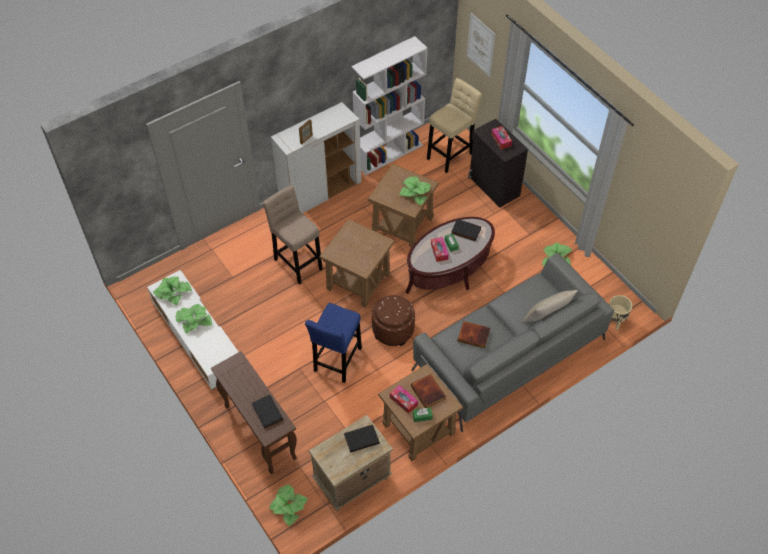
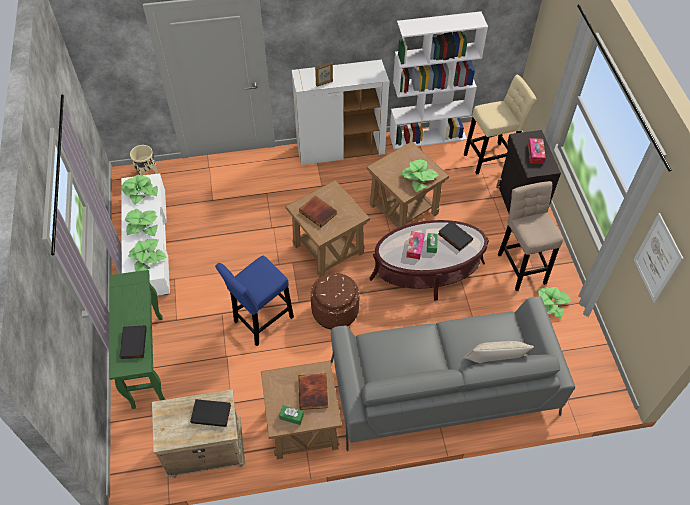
camera: 25 degrees right, 0 degrees up
brown console table [211,351,297,474] -> green console table [109,270,166,409]
beige stool [263,185,323,285] -> beige stool moved to [498,181,563,291]
potted plant [269,484,308,526] -> potted plant moved to [128,239,167,271]
tissue box [390,385,418,414] -> none
book [458,321,490,348] -> book moved to [299,195,337,228]
picture [467,13,496,77] -> picture moved to [633,213,683,303]
beige planter [609,295,632,330] -> beige planter moved to [130,145,158,176]

